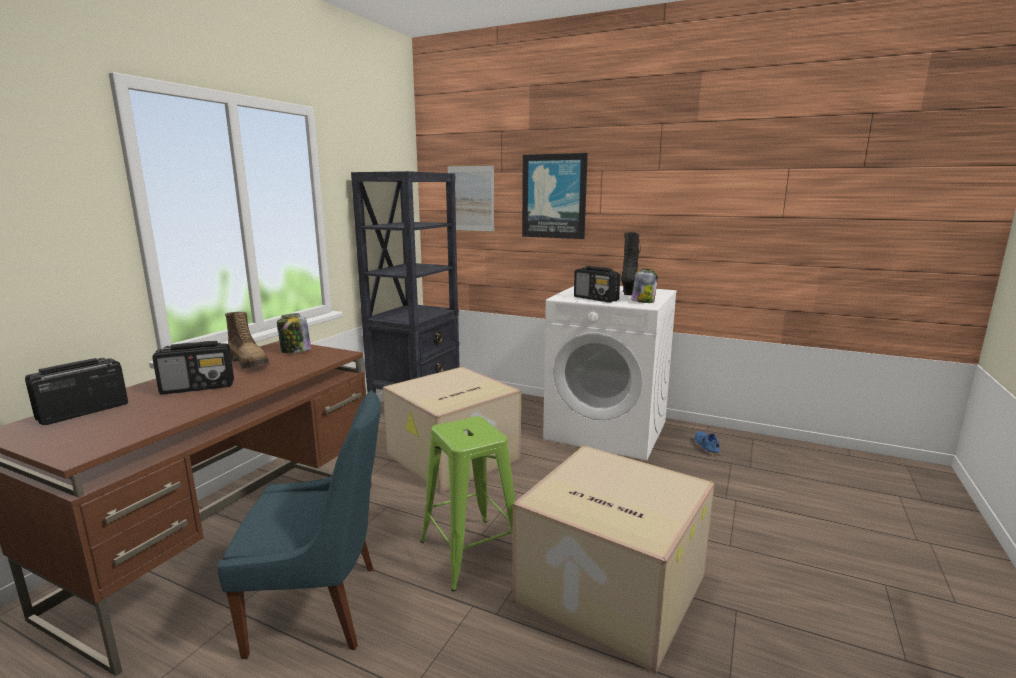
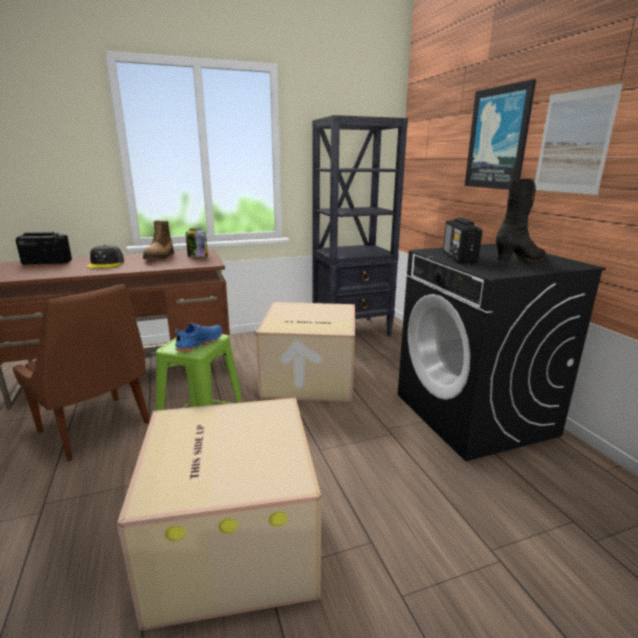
camera: 45 degrees right, 5 degrees up
radio [152,341,234,395] -> grey cap [87,245,124,268]
blue chair [217,390,381,659] -> brown chair [12,284,150,461]
picture [447,164,495,233] -> picture moved to [533,80,624,197]
white washing machine [543,286,677,461] -> black washing machine [398,244,606,461]
jar [631,269,658,303] -> none
blue shoe [694,431,721,455] -> blue shoe moved to [175,323,222,352]

